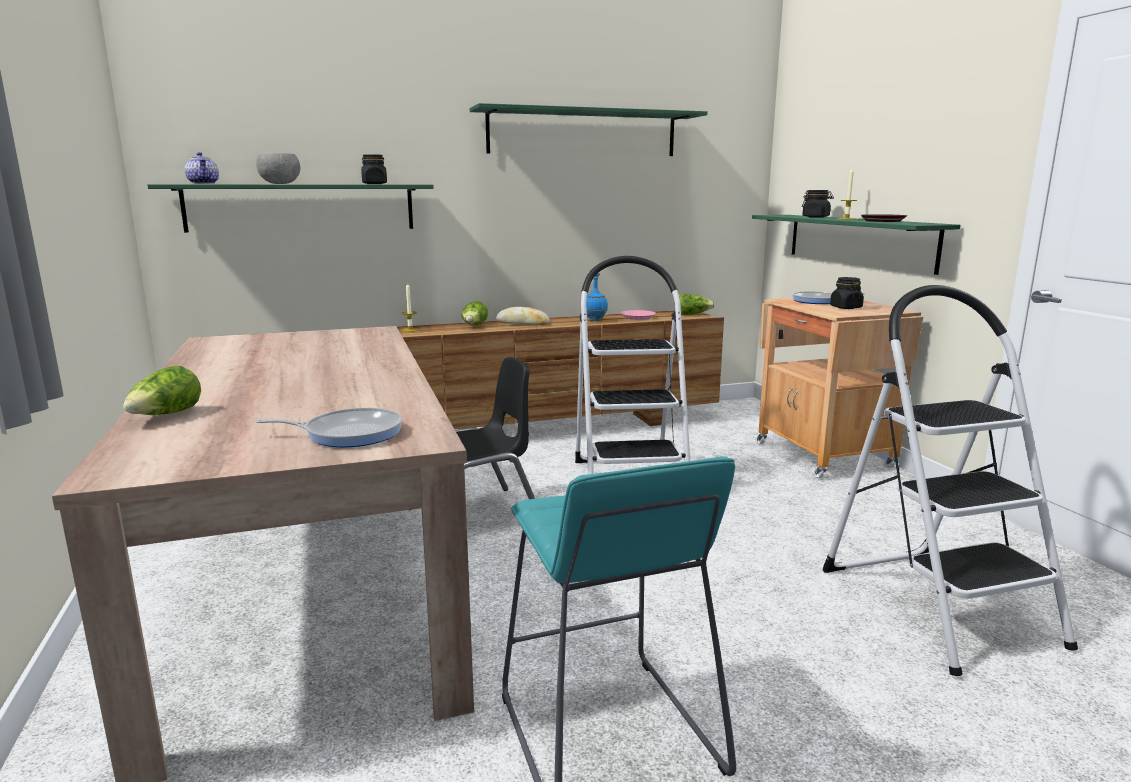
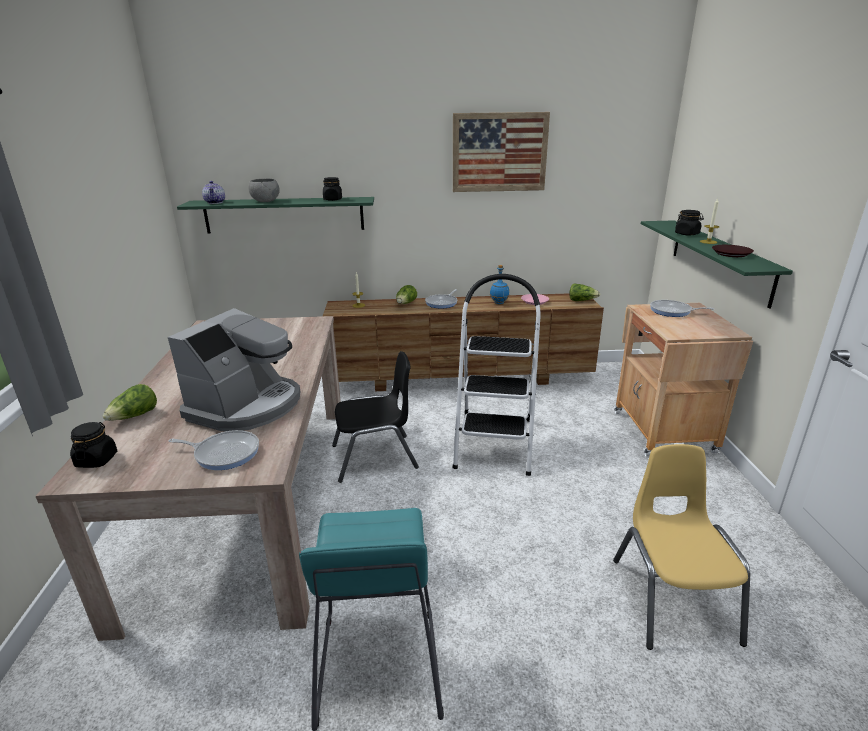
camera: 15 degrees right, 10 degrees up
green shelf [469,103,708,156] -> picture [453,112,550,192]
bread [496,307,550,325] -> frying pan [425,289,457,308]
step ladder [823,285,1078,676] -> yellow chair [613,444,750,650]
black jar [830,277,864,309] -> black jar moved to [70,422,117,468]
none -> coffee machine [168,308,300,431]

